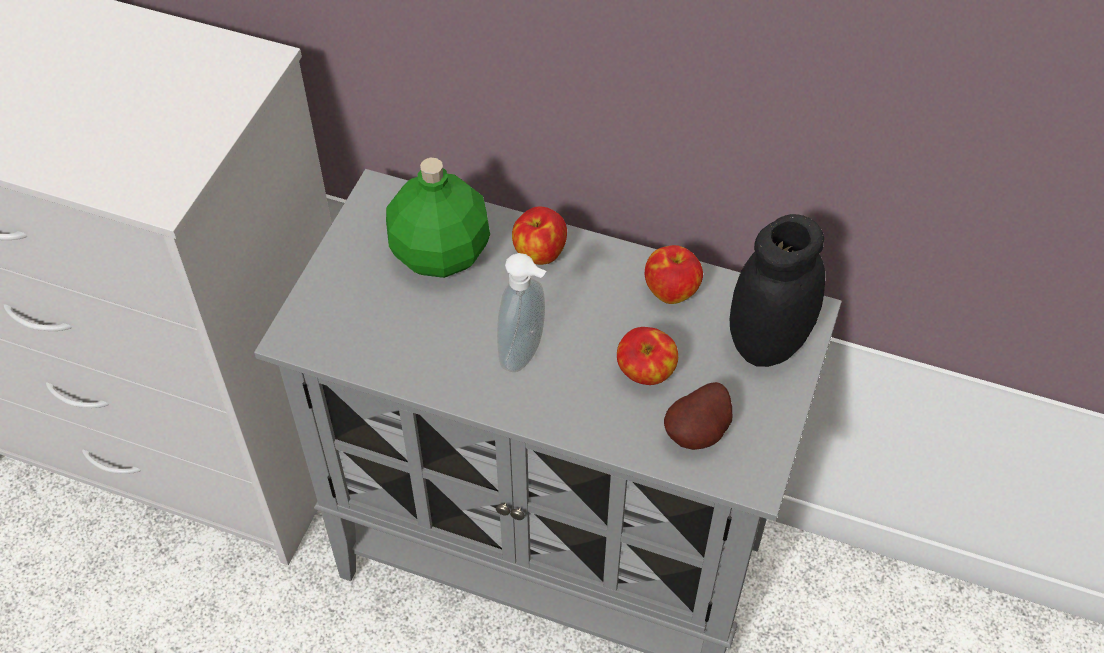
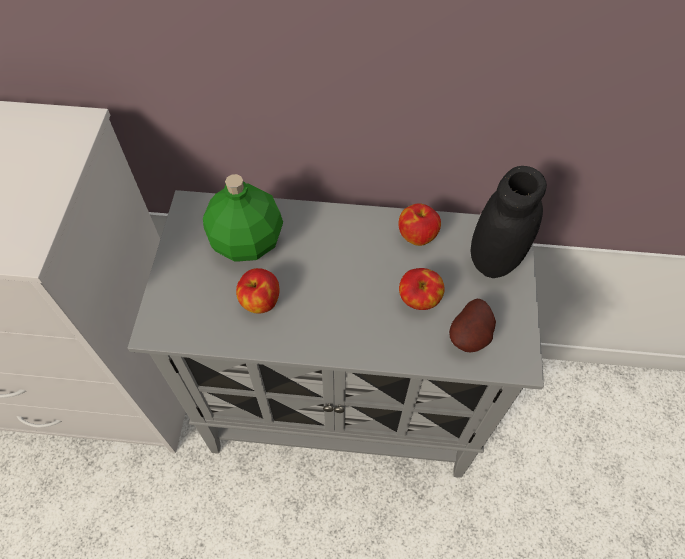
camera: 15 degrees left, 5 degrees up
soap dispenser [497,253,546,372] -> none
apple [512,207,567,265] -> apple moved to [236,268,279,314]

